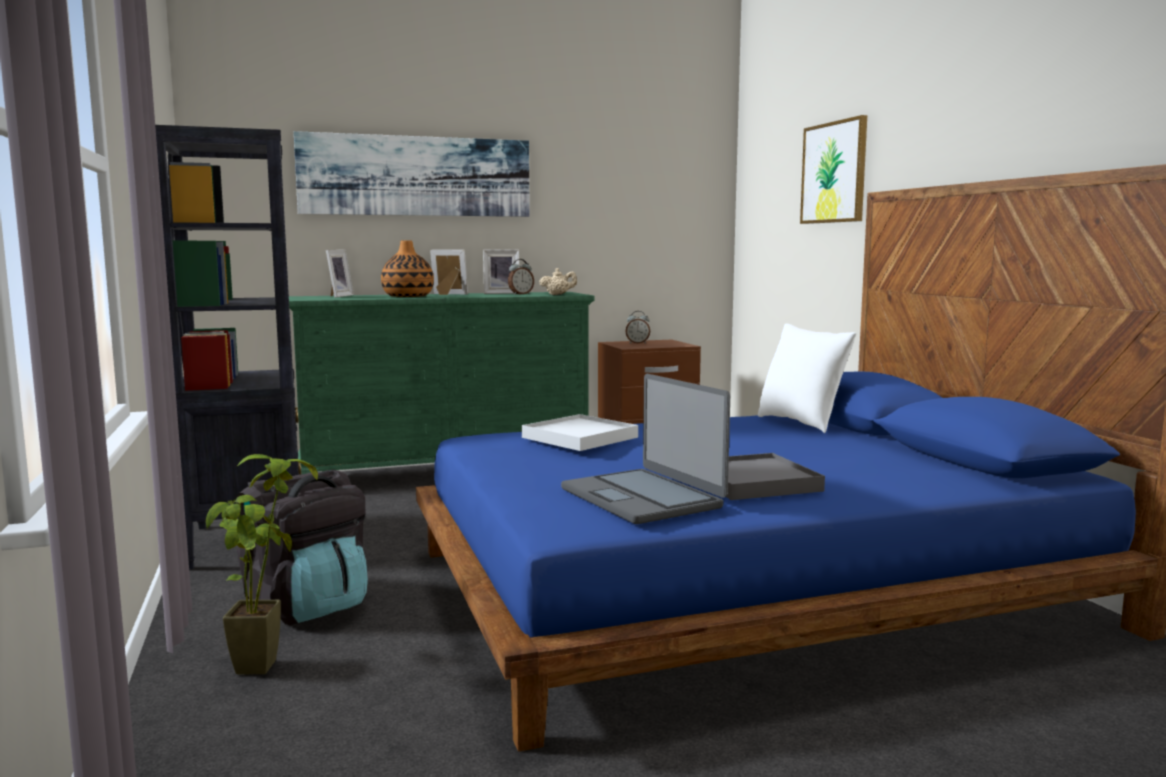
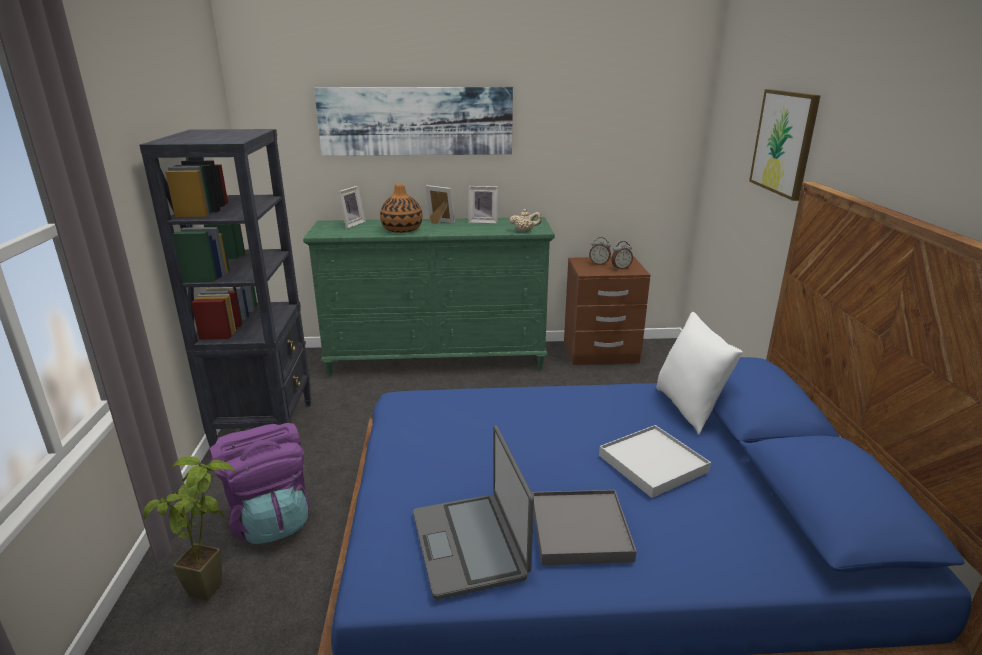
camera: 15 degrees right, 15 degrees up
black backpack [235,470,368,625] -> purple backpack [209,423,310,544]
alarm clock [508,259,534,295] -> alarm clock moved to [611,241,633,269]
white tray [522,414,638,451] -> white tray moved to [599,425,711,498]

